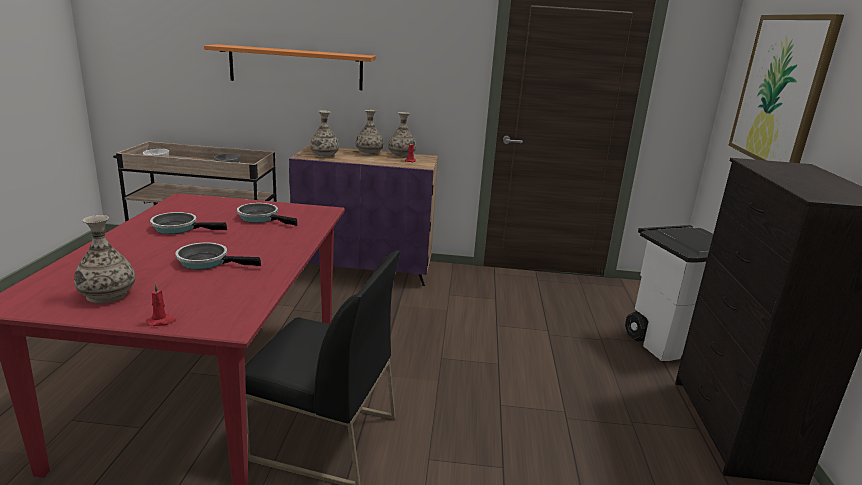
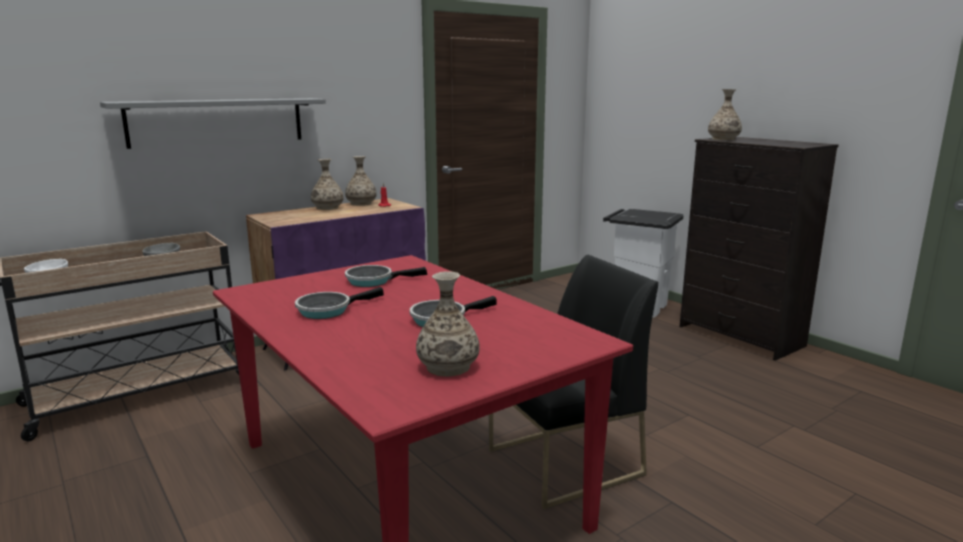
camera: 40 degrees left, 5 degrees down
red candle [147,283,176,326] -> none
orange shelf [204,44,376,90] -> grey shelf [100,98,326,149]
vase [310,110,339,158] -> vase moved to [708,89,742,140]
picture [728,14,844,163] -> none

